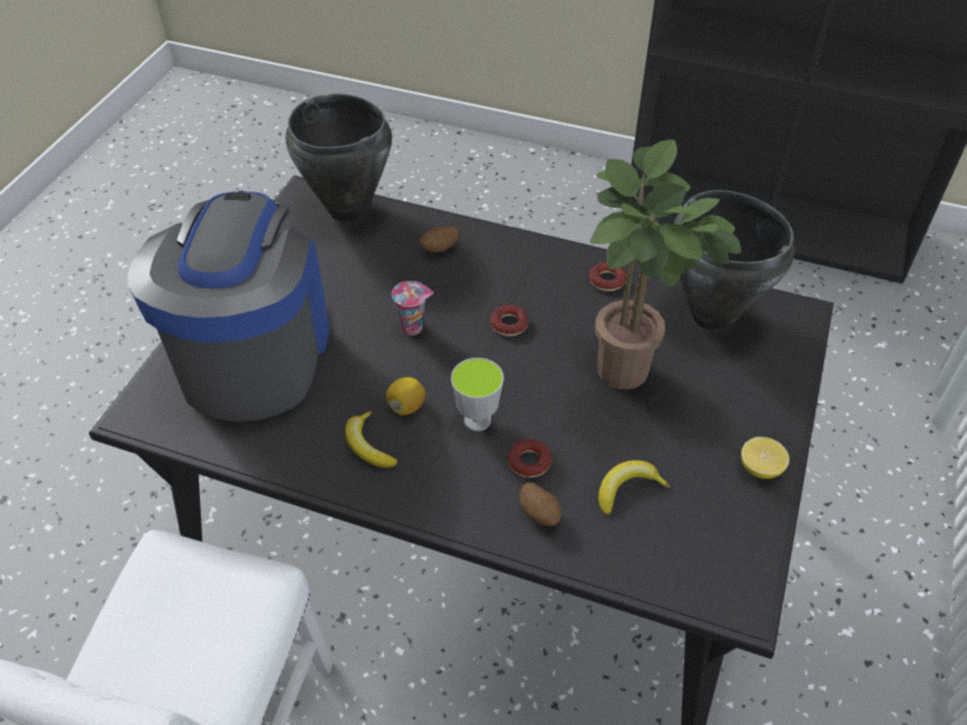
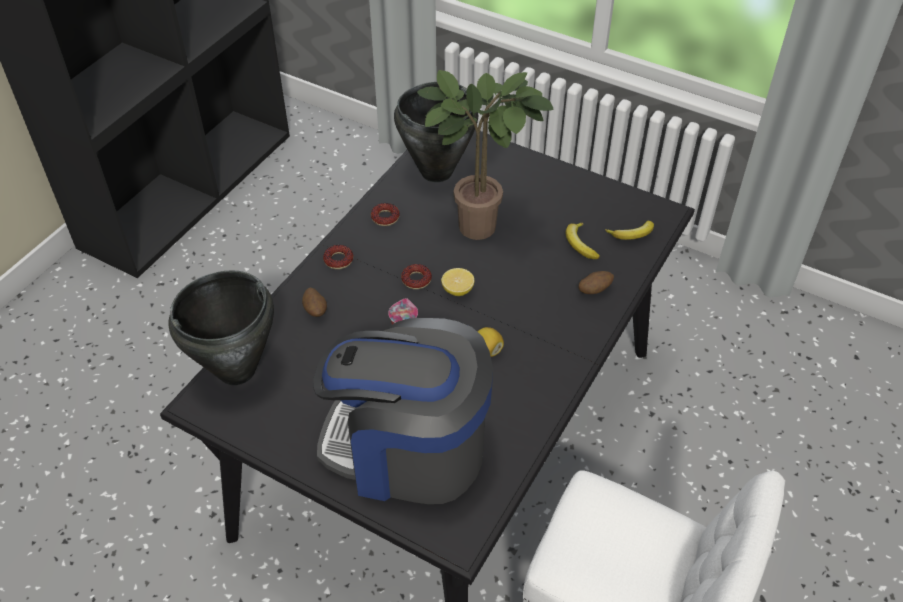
camera: 80 degrees left, 0 degrees up
banana [345,411,398,468] -> banana moved to [605,221,654,240]
cup [451,358,504,431] -> none
donut [508,439,552,478] -> donut moved to [323,245,354,269]
lemon [741,437,789,479] -> lemon moved to [441,268,474,296]

